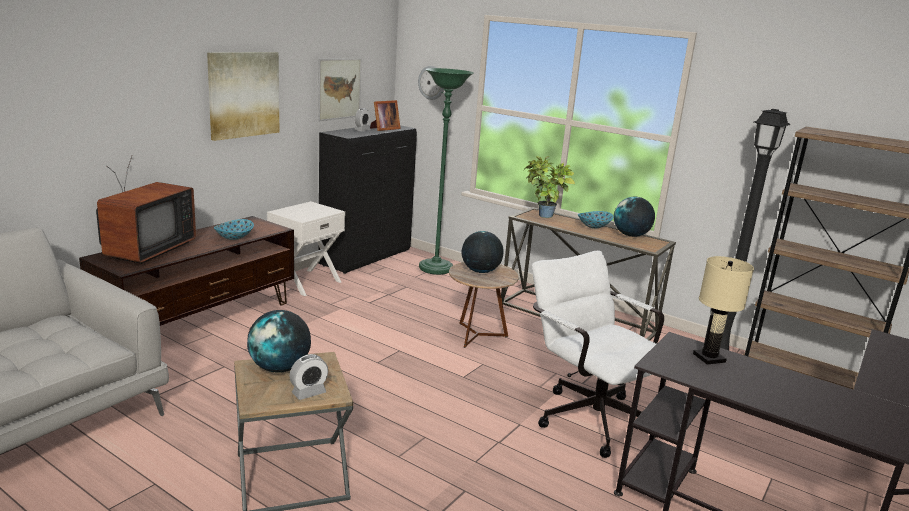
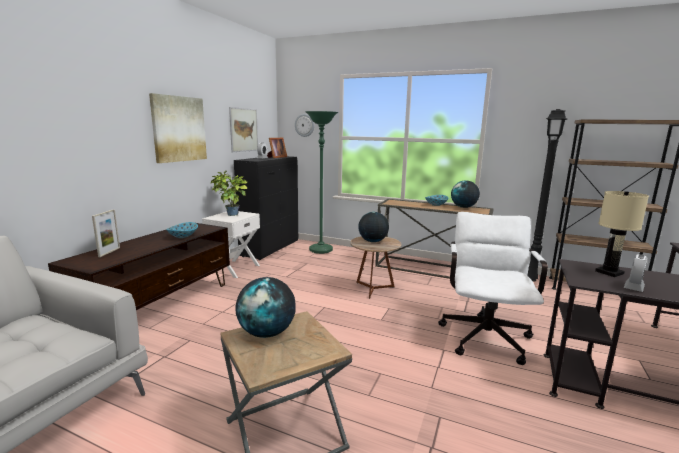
camera: 10 degrees left, 5 degrees down
television [96,156,196,264] -> picture frame [92,209,120,257]
alarm clock [290,354,328,400] -> alarm clock moved to [624,254,647,292]
potted plant [524,156,575,218] -> potted plant moved to [211,171,247,216]
white office chair [532,250,664,458] -> white office chair turned 60 degrees clockwise [438,212,548,365]

